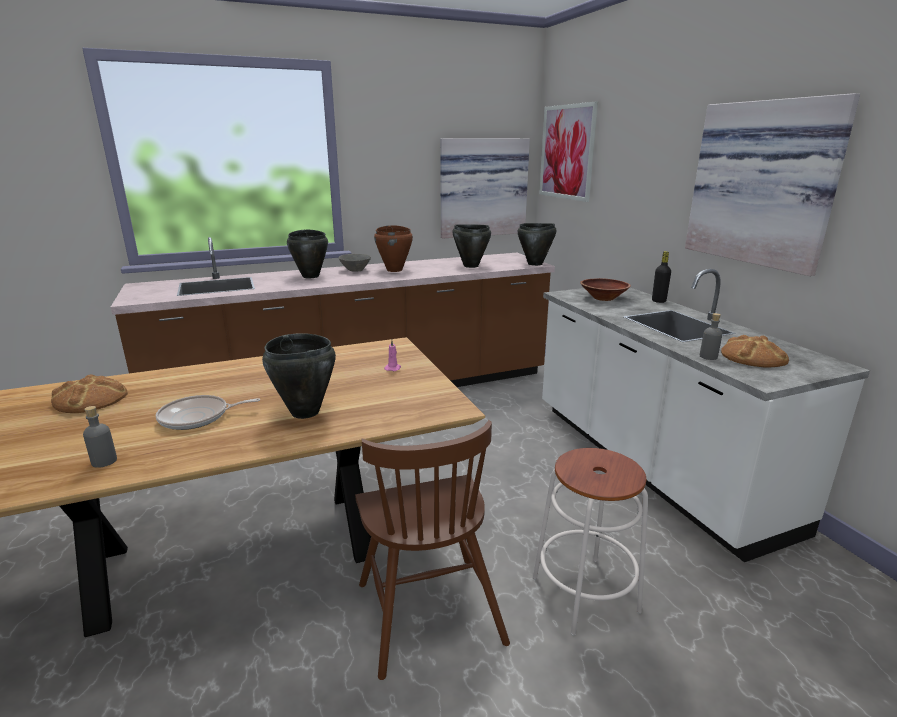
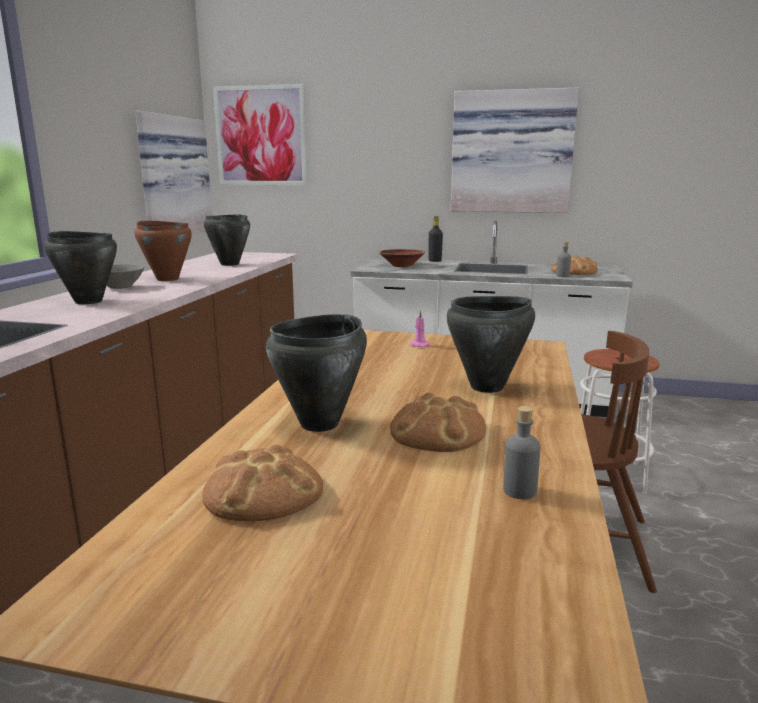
camera: 55 degrees left, 5 degrees down
frying pan [156,395,260,430] -> bread [390,392,486,452]
black cooking pot [518,223,556,266] -> black cooking pot moved to [266,314,367,432]

